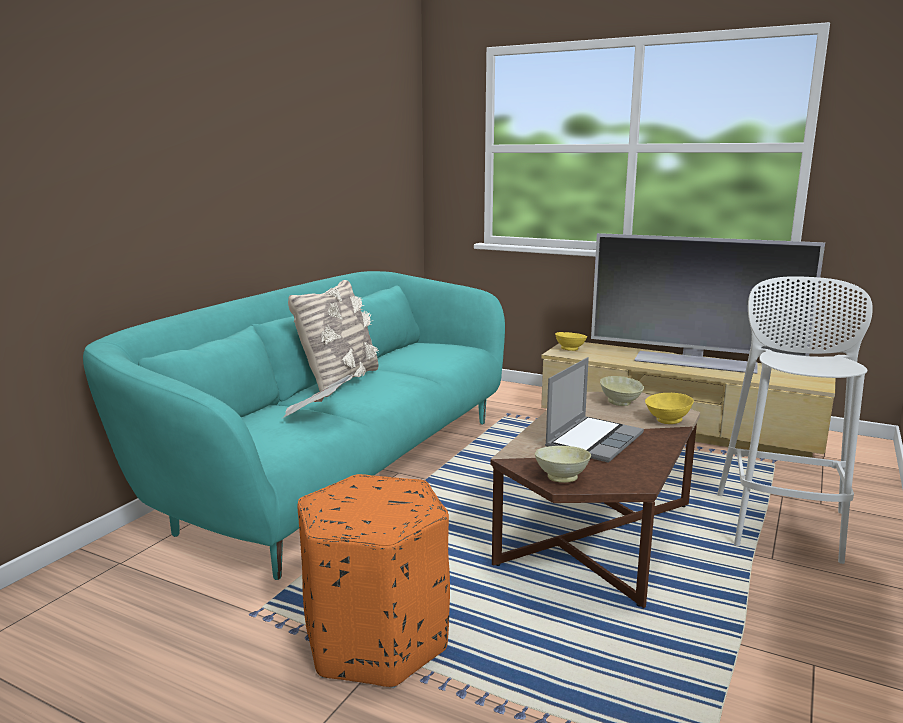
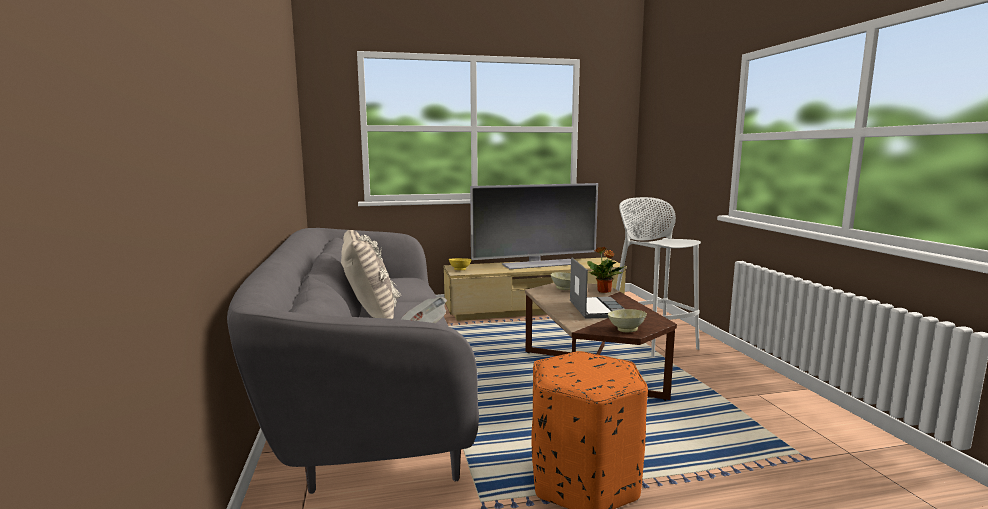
camera: 40 degrees left, 5 degrees down
turquoise sofa [83,271,505,580] -> grey sofa [227,228,479,494]
yellow bowl [645,393,694,424] -> potted plant [587,247,626,293]

